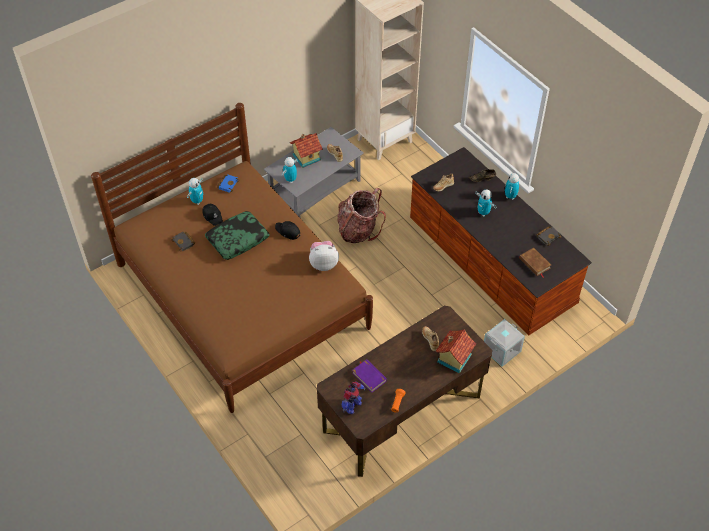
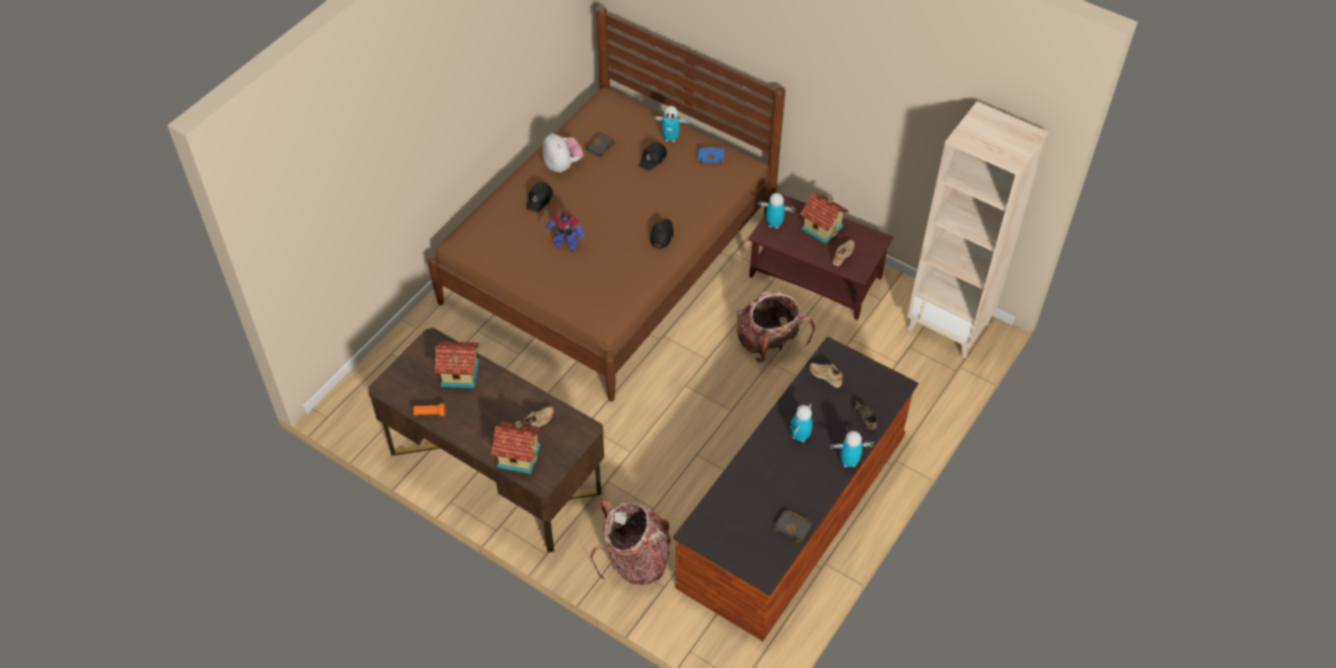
camera: 70 degrees right, 0 degrees up
pillow [205,211,270,260] -> none
grey coffee table [264,127,364,217] -> brown coffee table [748,193,893,320]
plush toy [309,241,339,271] -> plush toy moved to [542,133,584,173]
toy robot [342,381,366,414] -> toy robot moved to [545,212,585,251]
purple book [352,359,387,392] -> toy house [435,341,479,388]
grey storage box [484,319,525,367] -> backpack [590,498,671,585]
brown book [519,248,551,277] -> none
none -> black cap [527,182,553,212]

